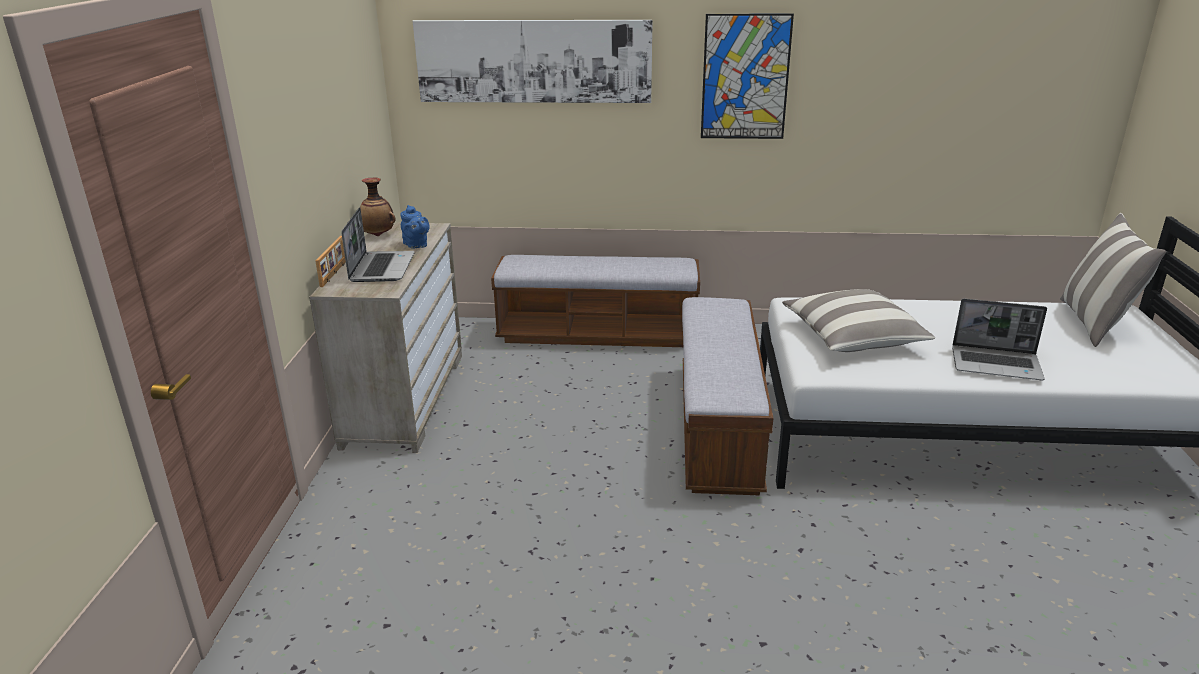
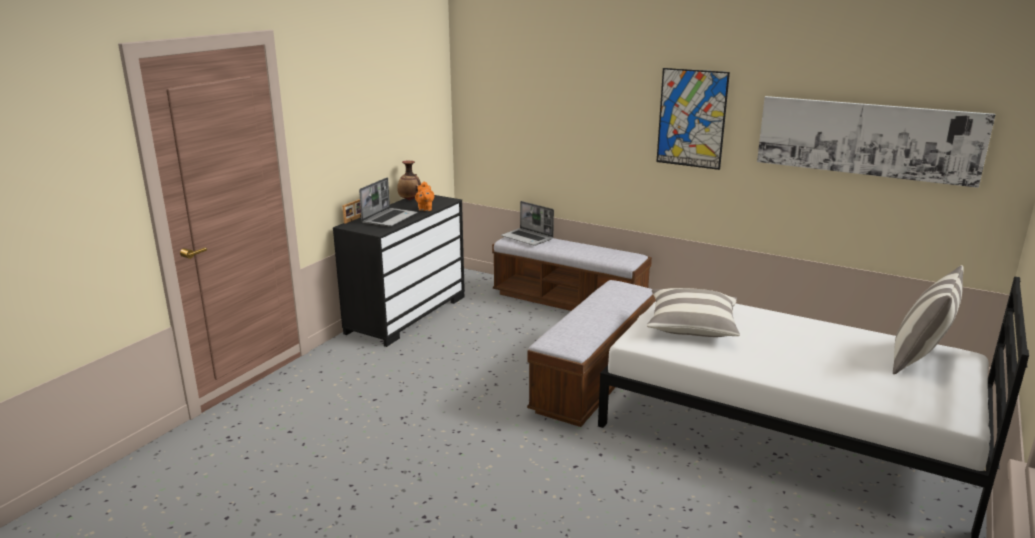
camera: 25 degrees right, 5 degrees down
beige dresser [309,222,462,453] -> black dresser [333,195,465,347]
blue teapot [400,205,430,248] -> orange teapot [415,181,434,211]
picture [413,20,653,103] -> picture moved to [757,96,996,188]
laptop [952,299,1047,381] -> laptop moved to [501,201,554,246]

